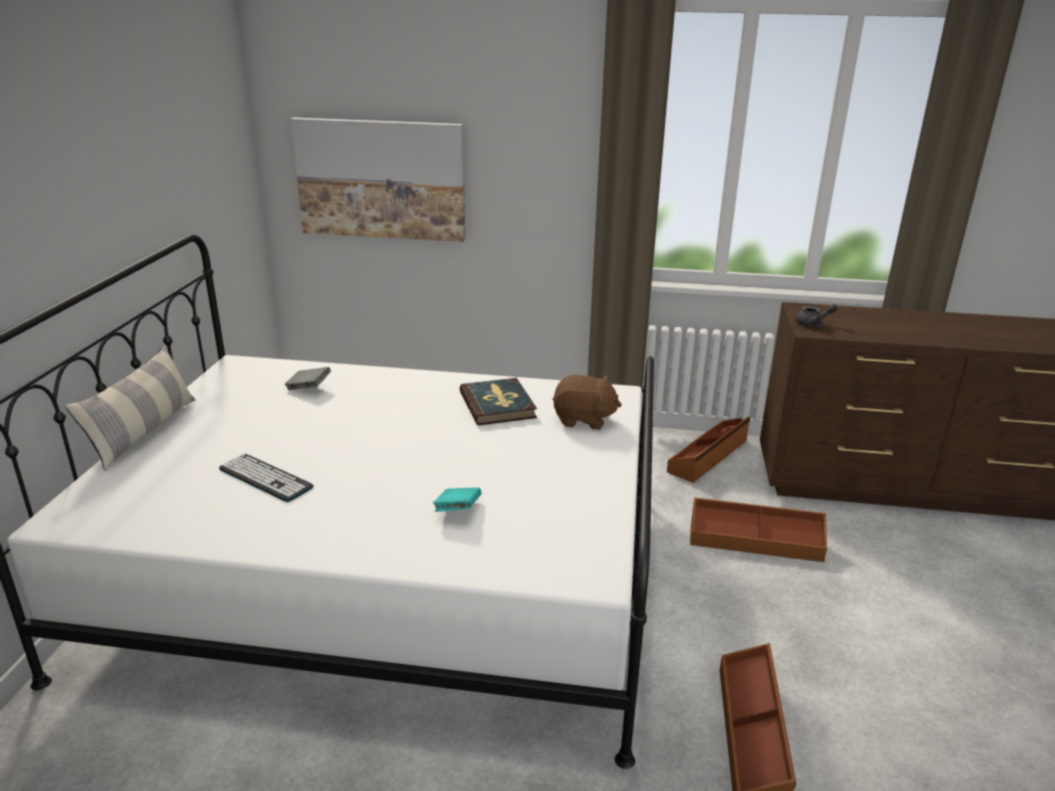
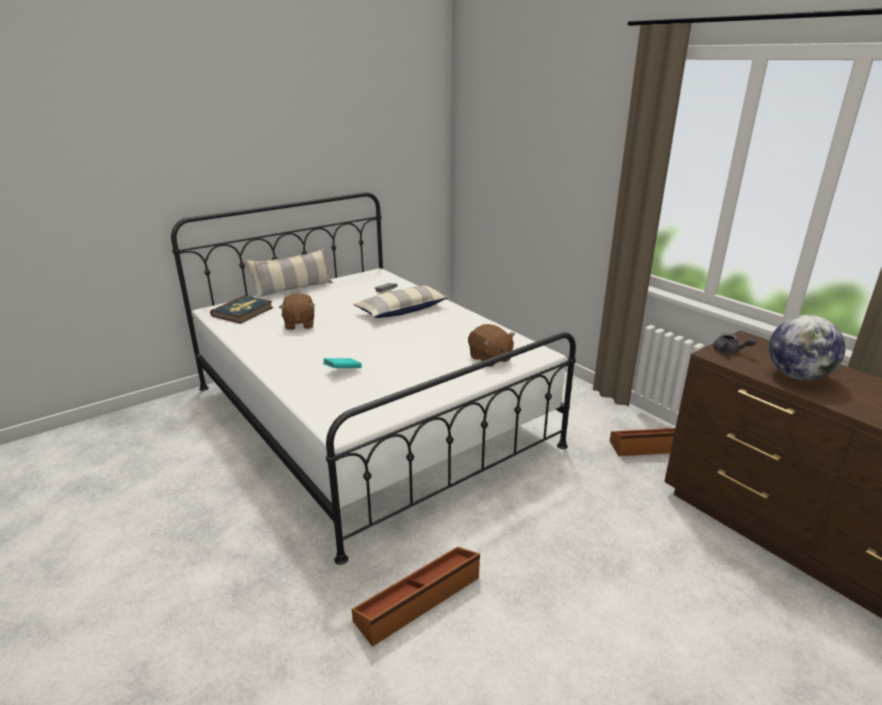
camera: 45 degrees right, 0 degrees up
keyboard [219,454,314,502] -> brown plush toy [279,293,315,330]
picture [291,118,465,242] -> none
book [460,378,537,425] -> book moved to [210,295,273,324]
brown storage box [690,497,827,562] -> none
none -> pillow [353,286,449,318]
none -> globe [769,315,846,380]

